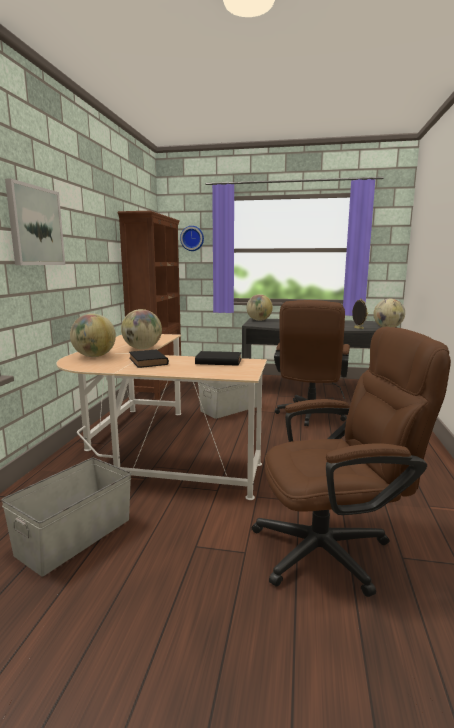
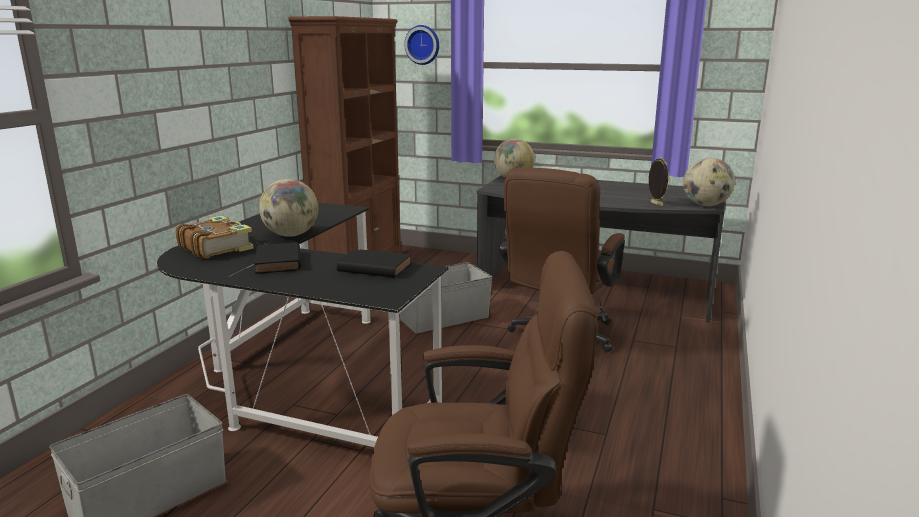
camera: 10 degrees right, 5 degrees up
picture [5,178,65,265] -> none
beige desk [56,334,267,500] -> black desk [157,202,449,447]
globe [70,314,116,357] -> book [175,216,254,259]

